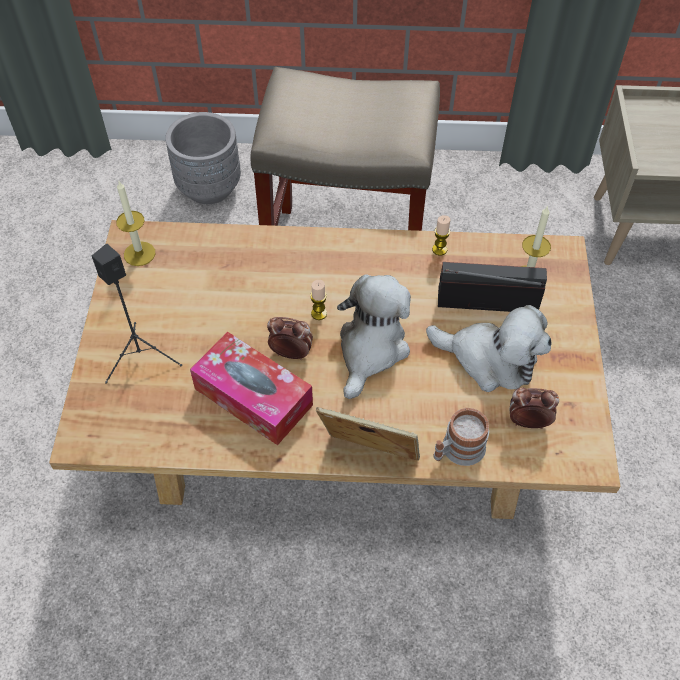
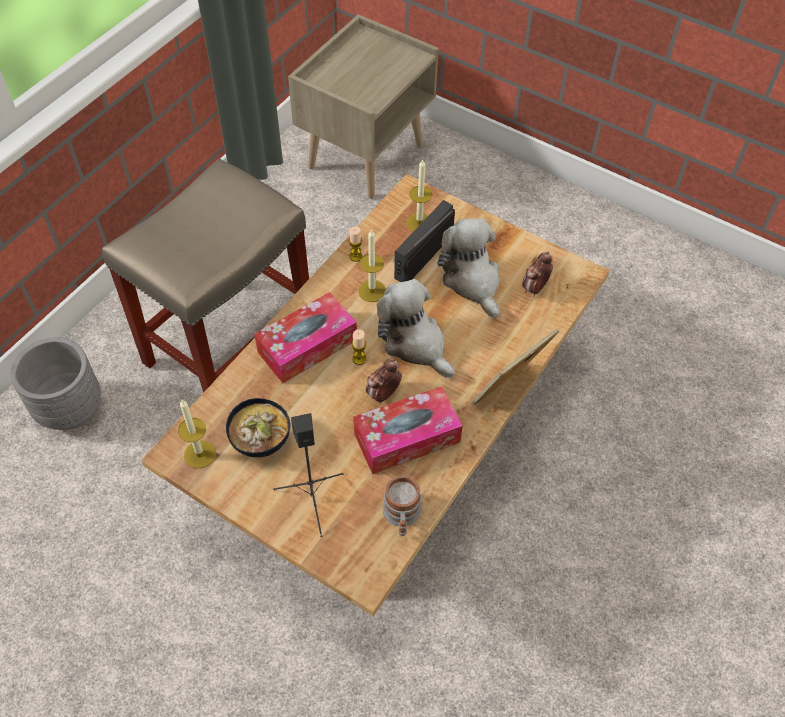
camera: 60 degrees left, 0 degrees up
plush toy [426,305,551,392] -> plush toy turned 75 degrees counterclockwise [438,218,500,318]
mug [433,408,489,466] -> mug moved to [383,475,421,536]
none -> bowl [226,398,290,457]
none -> tissue box [254,292,357,383]
none -> candle [358,229,386,302]

